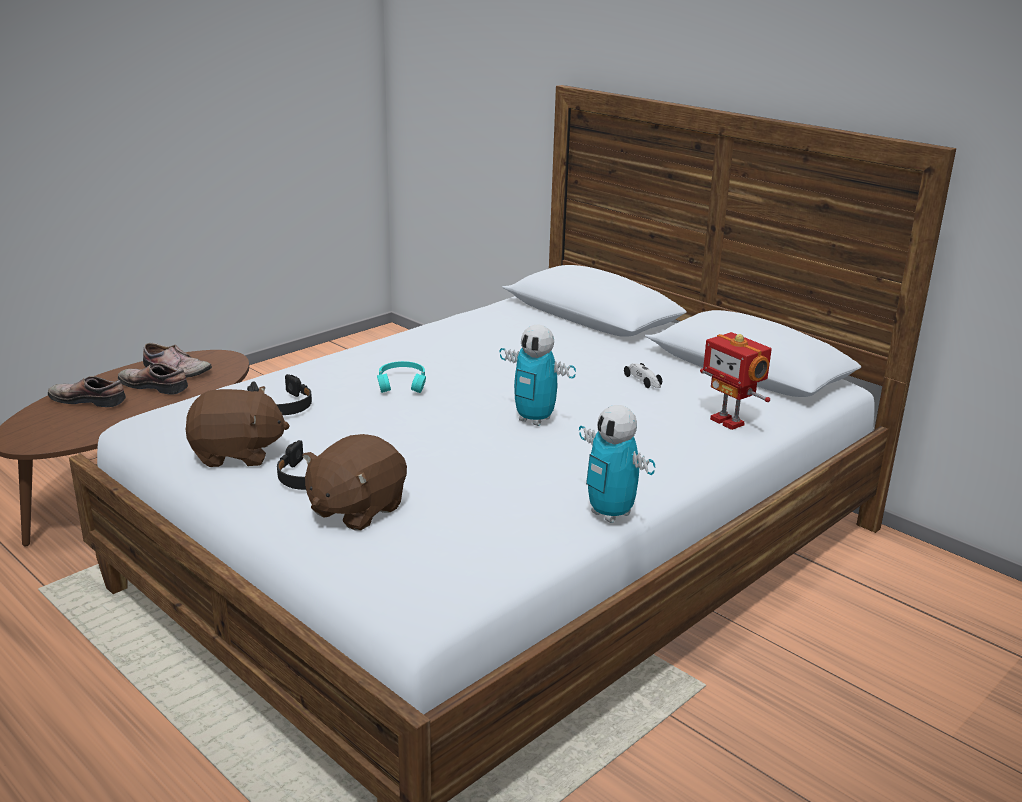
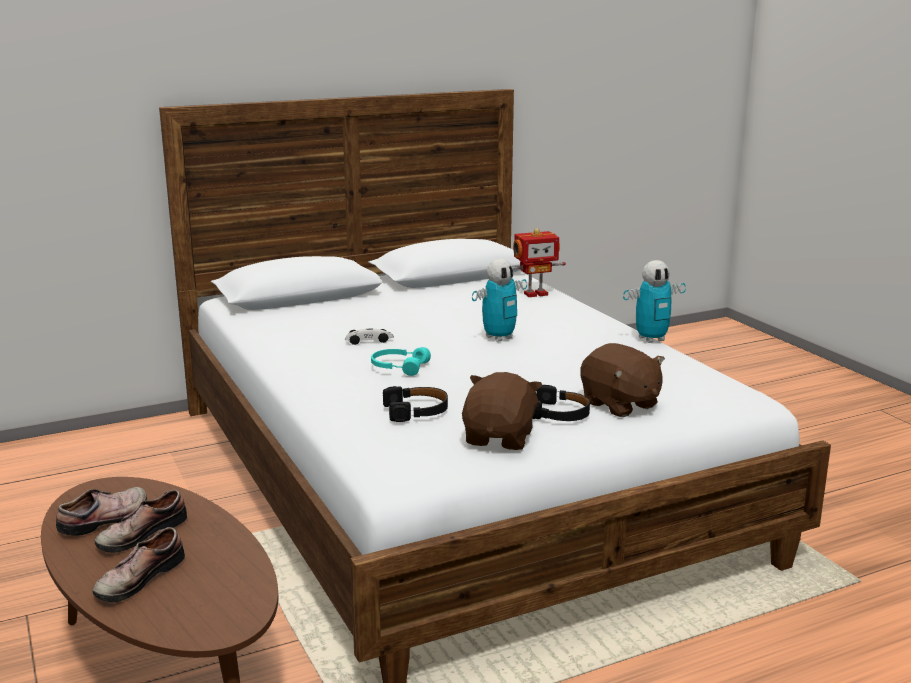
camera: 70 degrees left, 5 degrees down
toy car [624,363,662,388] -> toy car moved to [345,328,394,345]

